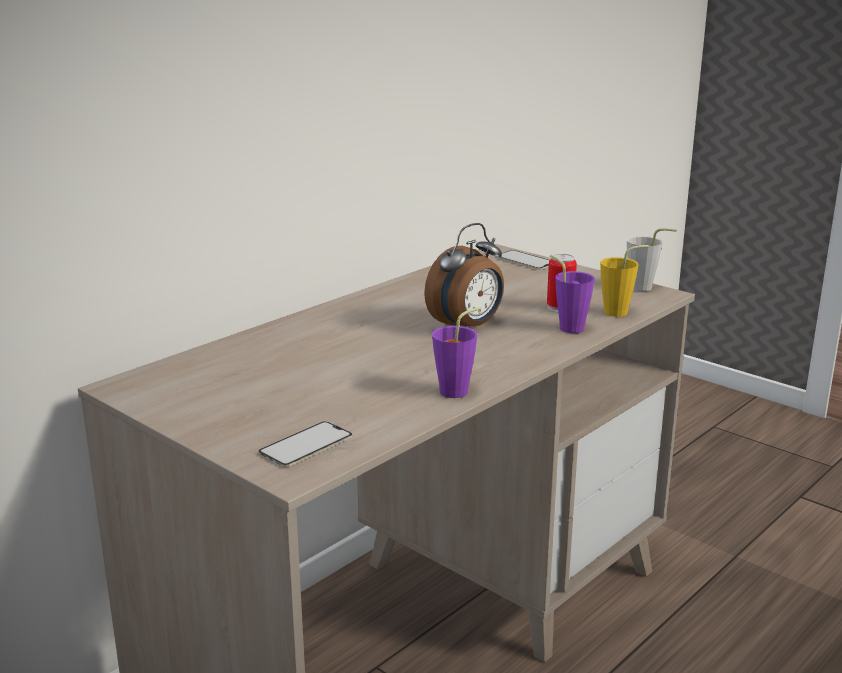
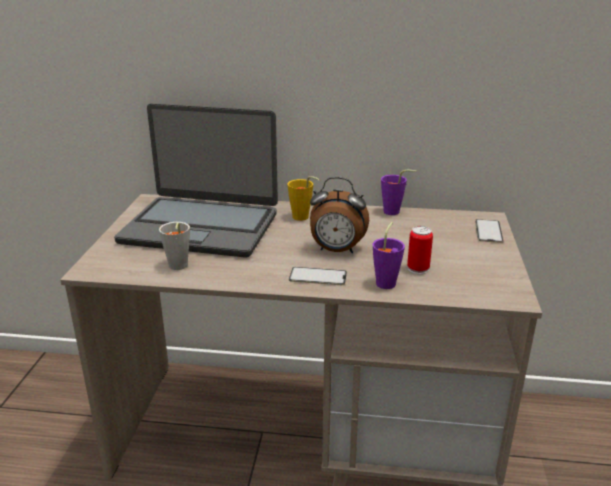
camera: 55 degrees right, 5 degrees up
phone [259,421,352,467] -> phone moved to [289,267,347,285]
purple cup [432,307,481,398] -> purple cup moved to [381,170,417,215]
yellow cup [600,245,649,317] -> yellow cup moved to [287,176,319,221]
grey cup [627,228,677,291] -> grey cup moved to [159,222,190,270]
none -> laptop [114,104,278,258]

